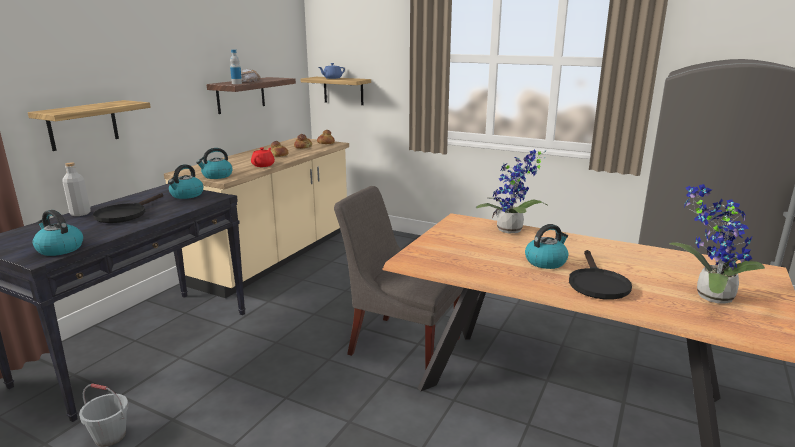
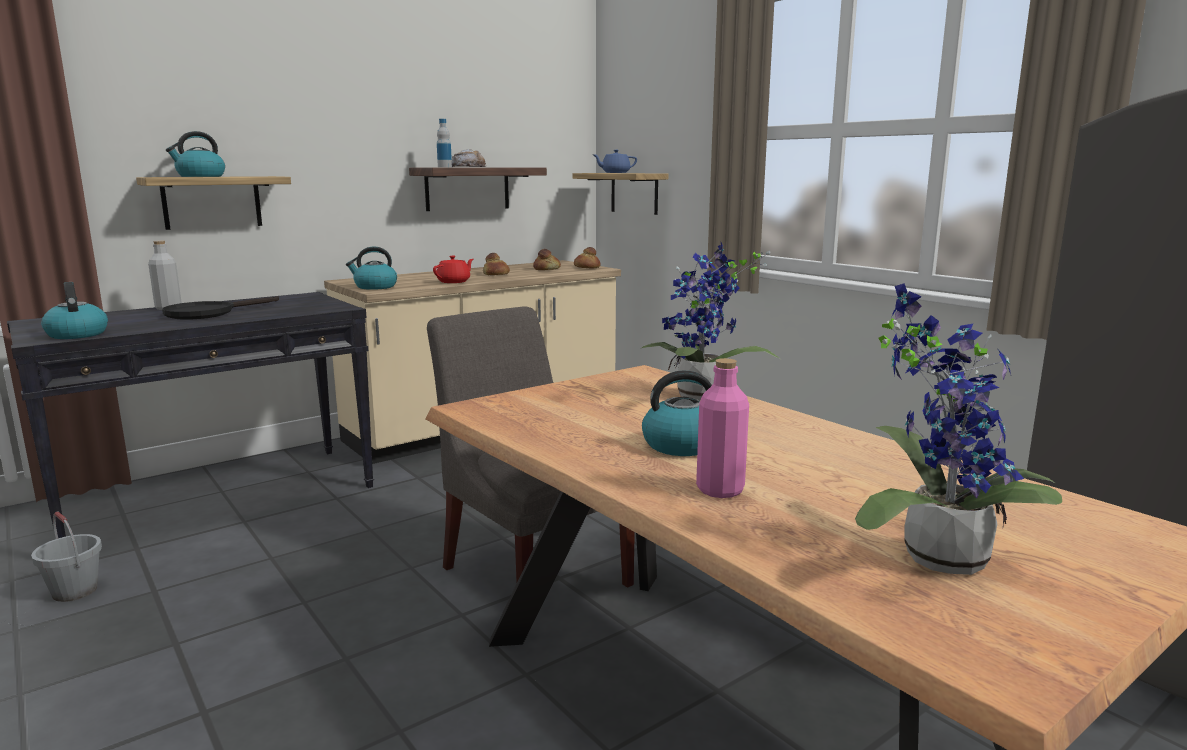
camera: 25 degrees right, 5 degrees down
kettle [168,164,204,199] -> kettle moved to [166,131,225,177]
black frying pan [569,250,632,300] -> pink bottle [696,358,749,498]

